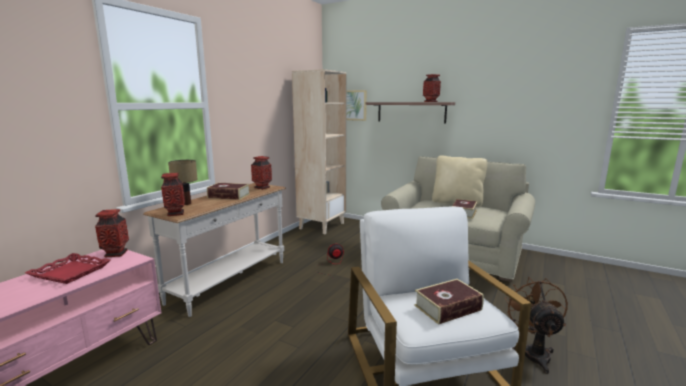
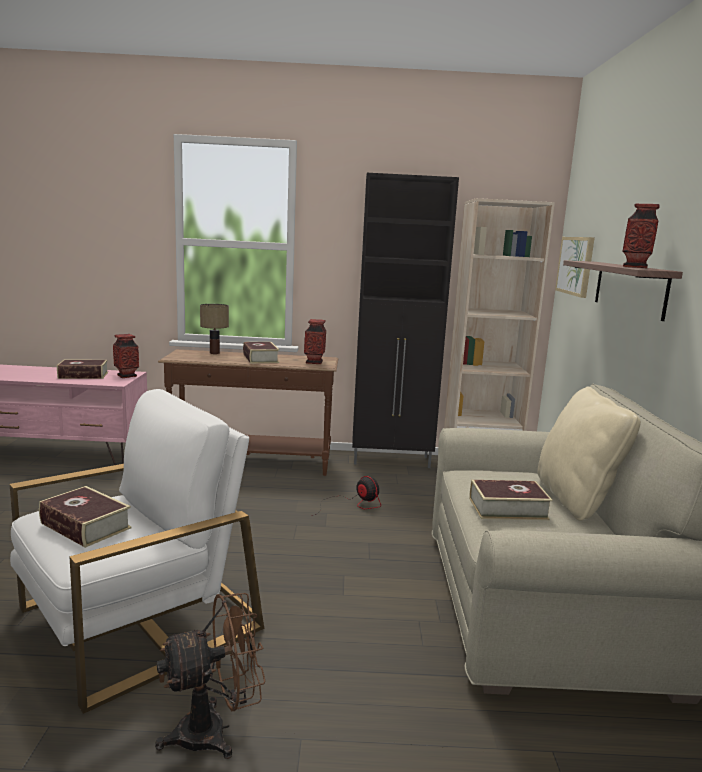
camera: 60 degrees right, 0 degrees up
red tray [25,253,111,284] -> book [57,359,108,379]
white console table [143,183,286,317] -> brown console table [158,349,338,476]
vase [161,173,185,216] -> none
none -> black cabinet [352,173,459,468]

